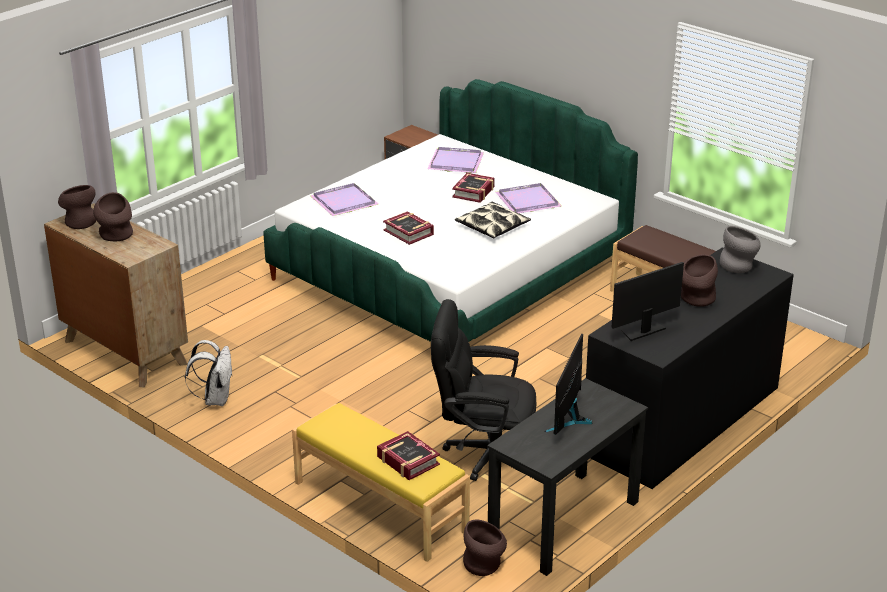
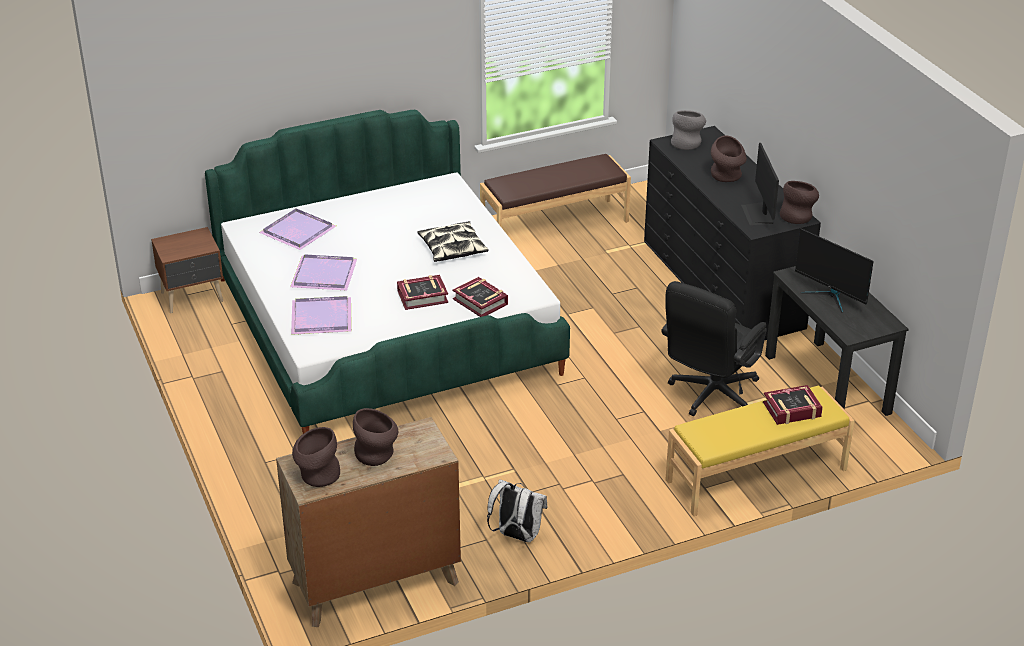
camera: 65 degrees left, 5 degrees up
book [452,173,495,203] -> book moved to [453,277,508,317]
brown vase [463,520,507,576] -> brown vase moved to [780,181,819,224]
purple tray [496,183,562,213] -> purple tray moved to [290,254,357,290]

